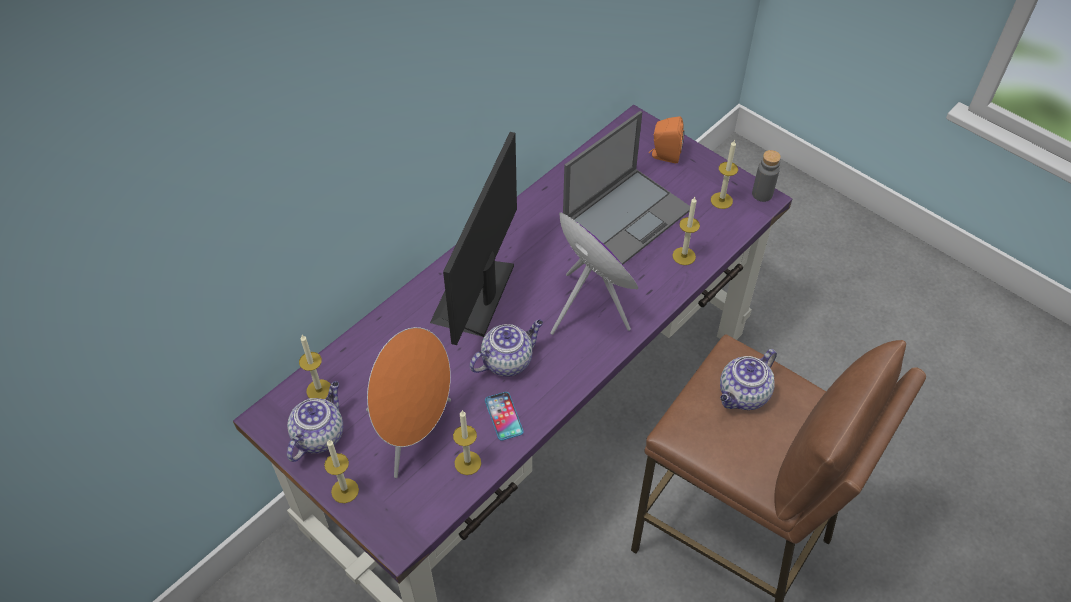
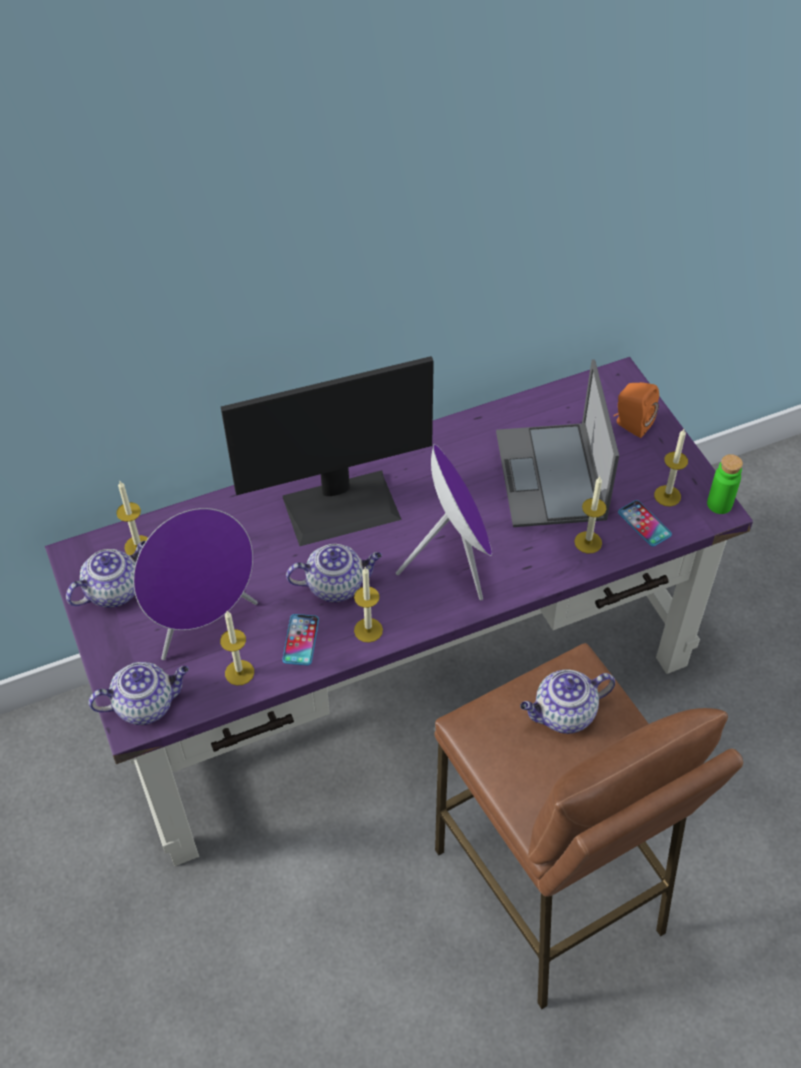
camera: 25 degrees right, 0 degrees up
candle [324,440,359,503] -> candle moved to [354,567,383,643]
orange speaker [366,327,451,478] -> purple speaker [133,508,258,660]
monitor [430,132,517,345] -> monitor turned 150 degrees counterclockwise [221,356,434,546]
laptop [563,111,690,265] -> laptop turned 105 degrees clockwise [496,359,619,527]
grey bottle [752,150,781,202] -> green bottle [707,454,743,514]
none -> teapot [88,662,189,725]
none -> phone [618,500,672,546]

